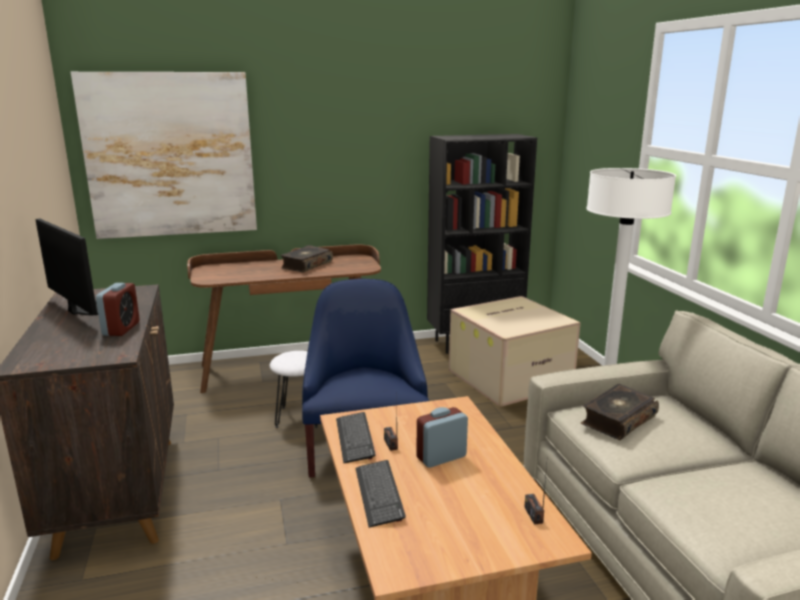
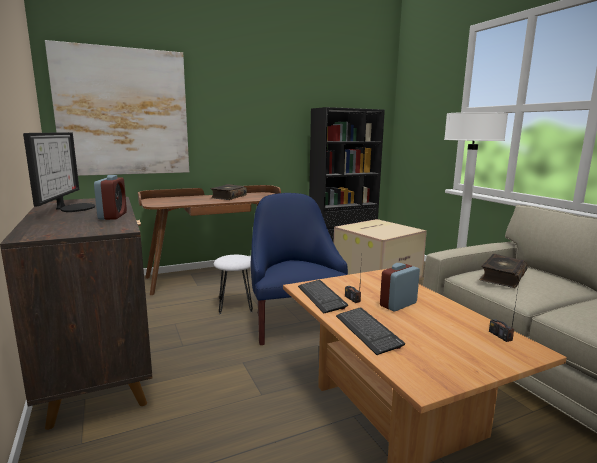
camera: 10 degrees left, 5 degrees down
monitor [35,219,98,315] -> monitor turned 45 degrees clockwise [23,132,95,212]

